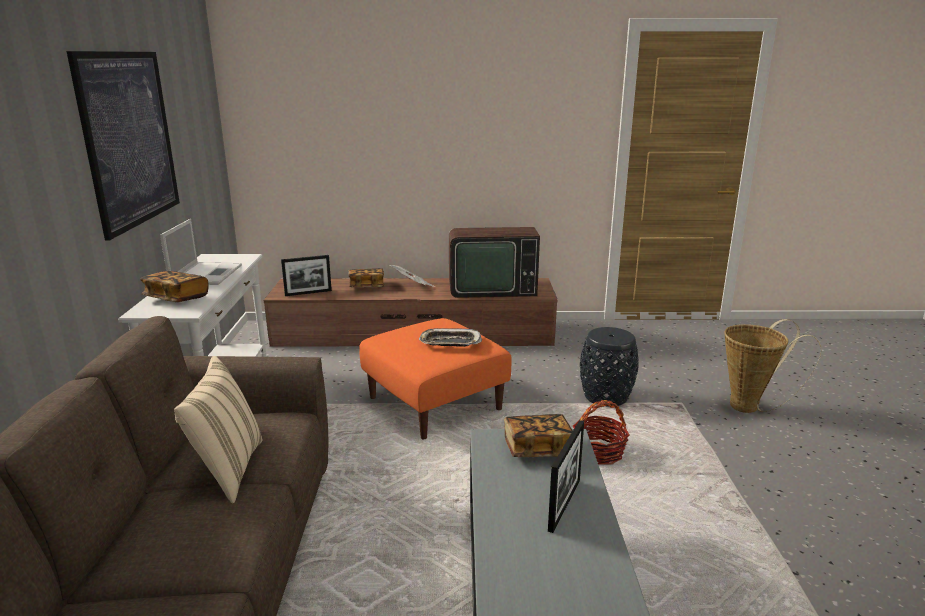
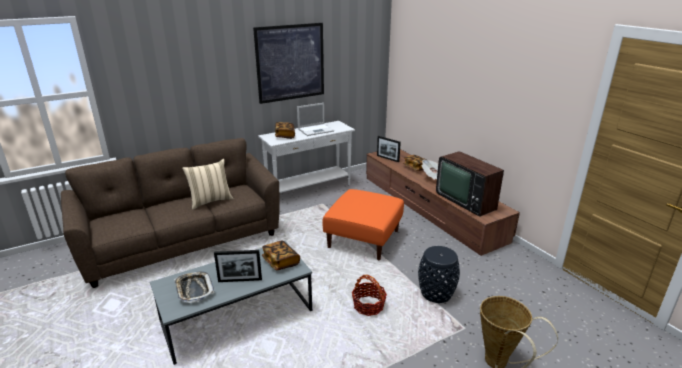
camera: 60 degrees right, 5 degrees up
tray [419,328,482,347] -> tray moved to [174,271,214,303]

